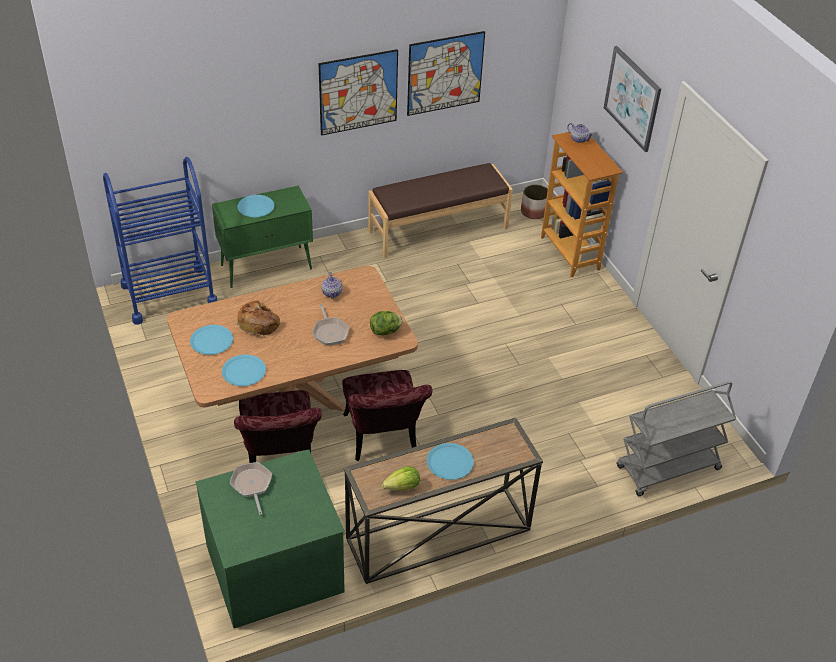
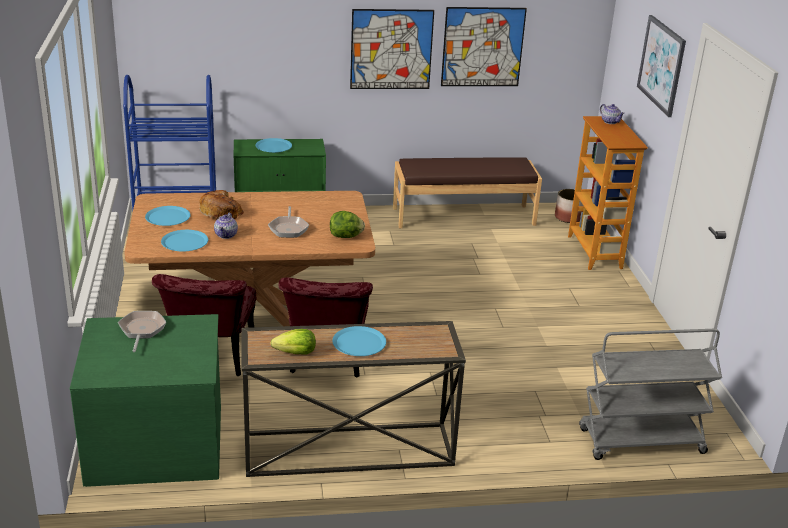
camera: 15 degrees right, 15 degrees down
teapot [321,272,342,299] -> teapot moved to [214,213,238,239]

